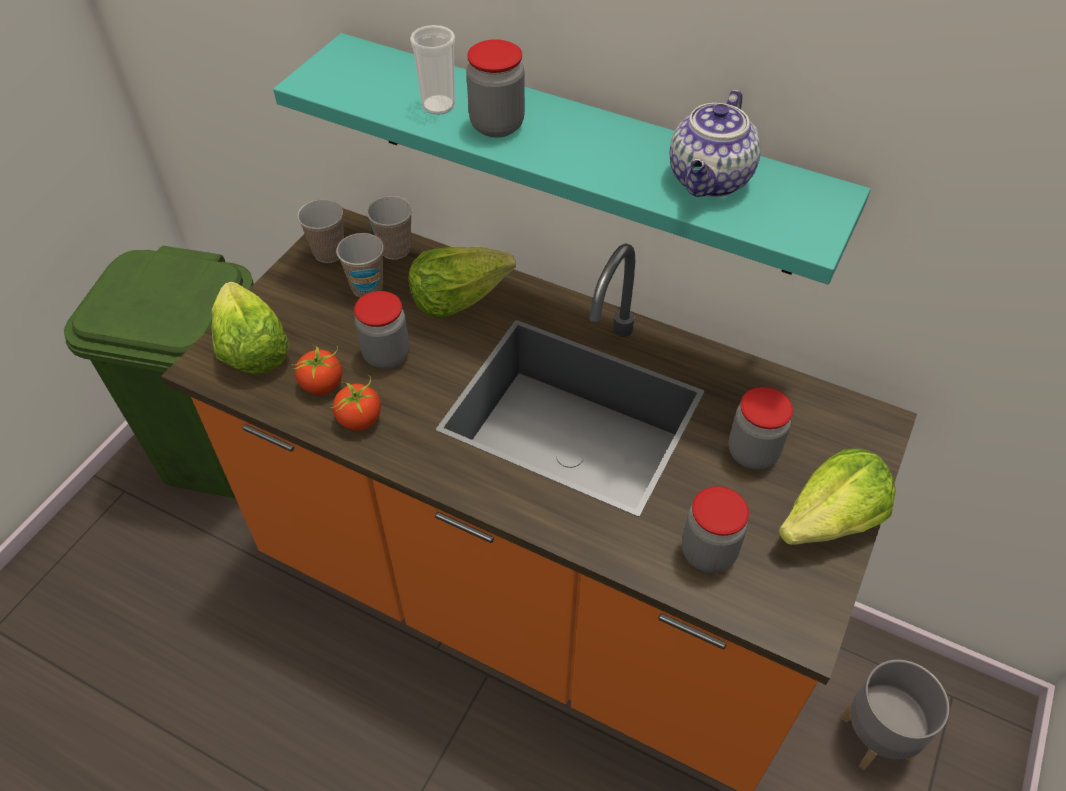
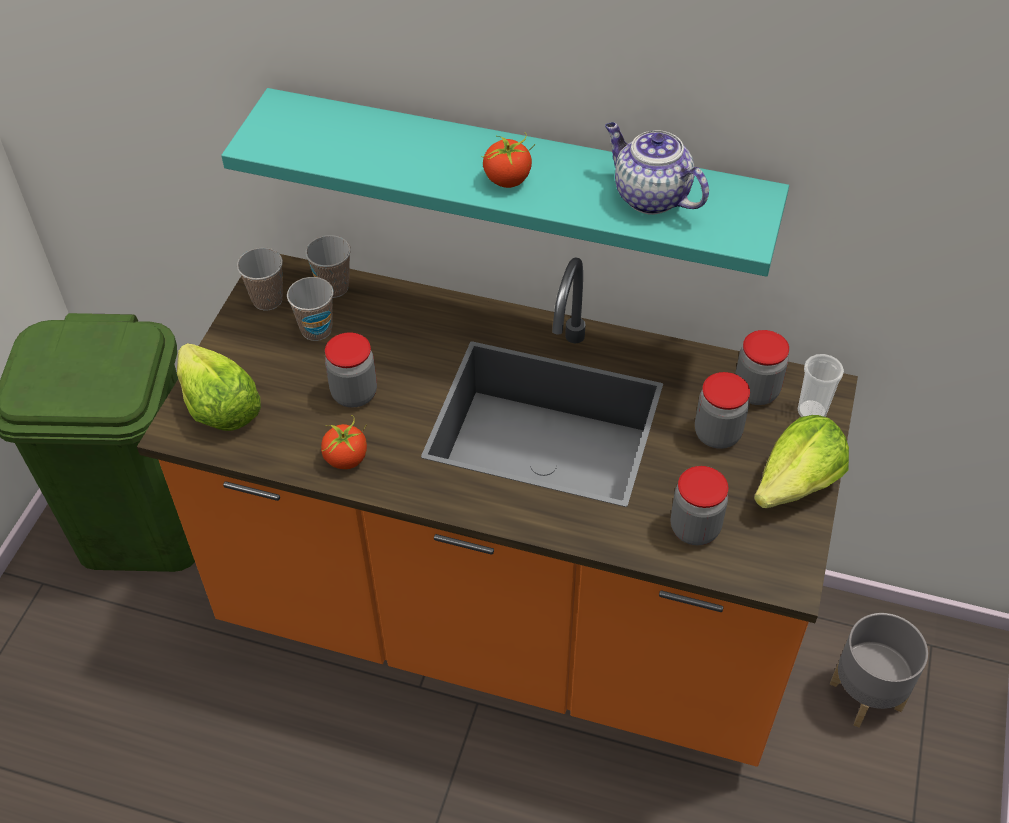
camera: 10 degrees left, 0 degrees up
tomato [291,344,342,395] -> tomato moved to [482,132,535,188]
lettuce [408,247,516,318] -> none
cup [410,25,455,115] -> cup moved to [798,354,844,417]
jar [466,39,525,137] -> jar moved to [735,330,789,405]
teapot [669,90,761,197] -> teapot turned 120 degrees clockwise [605,122,709,215]

